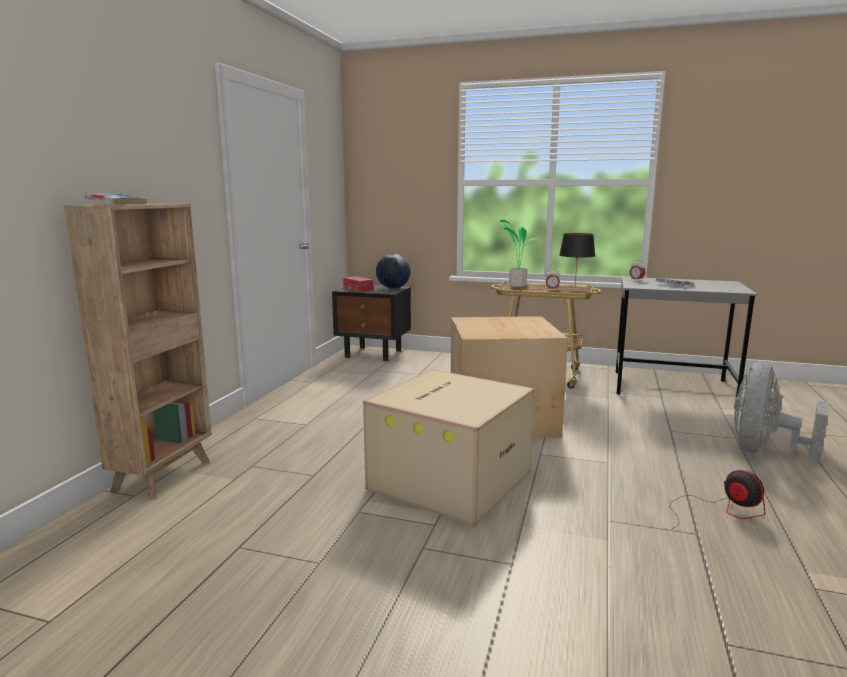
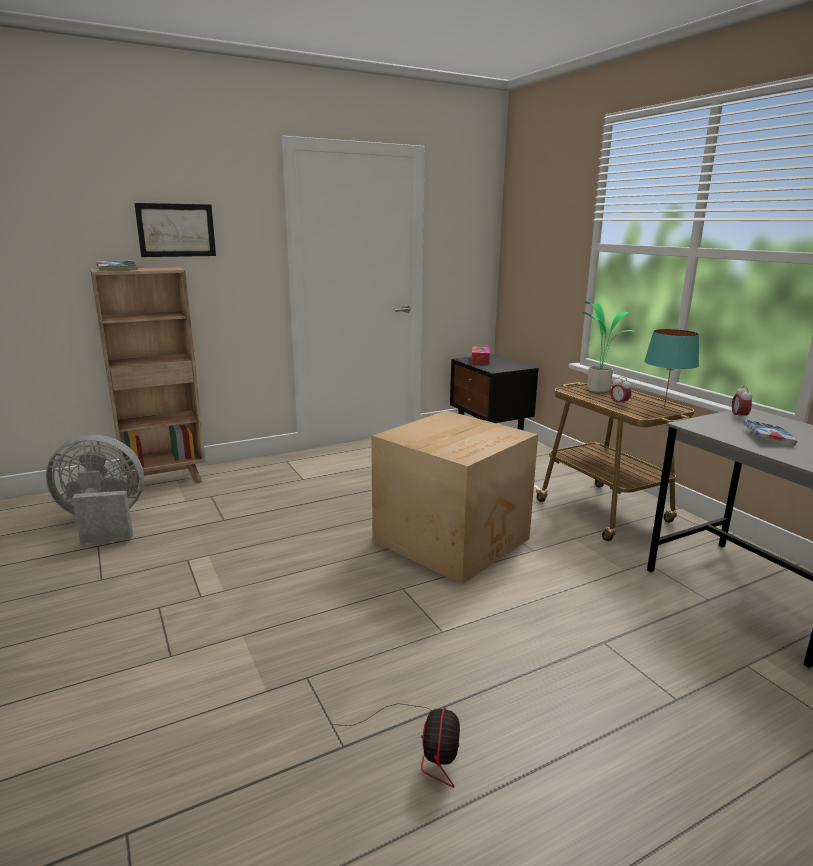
camera: 45 degrees right, 5 degrees up
cardboard box [363,369,534,527] -> none
globe [376,254,410,289] -> none
black table lamp [559,233,595,285] -> turquoise table lamp [644,329,699,408]
grey fan [734,362,828,462] -> grey fan moved to [46,435,144,543]
none -> picture [134,203,216,257]

